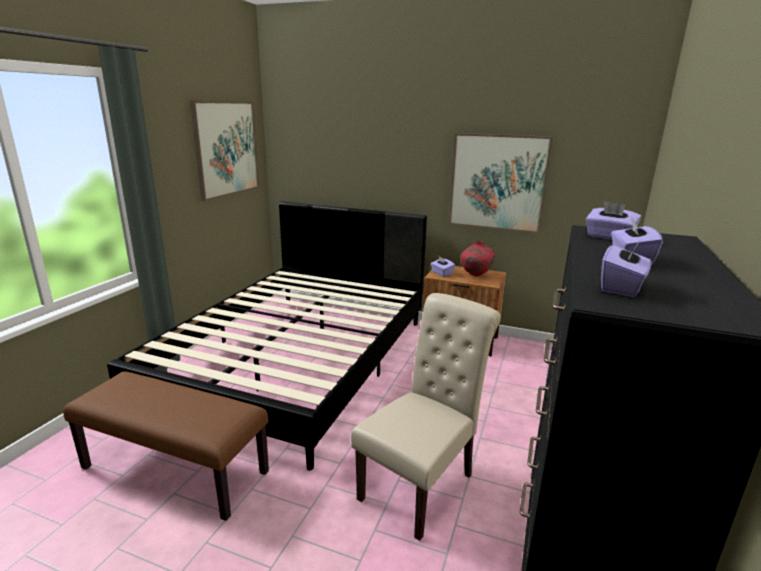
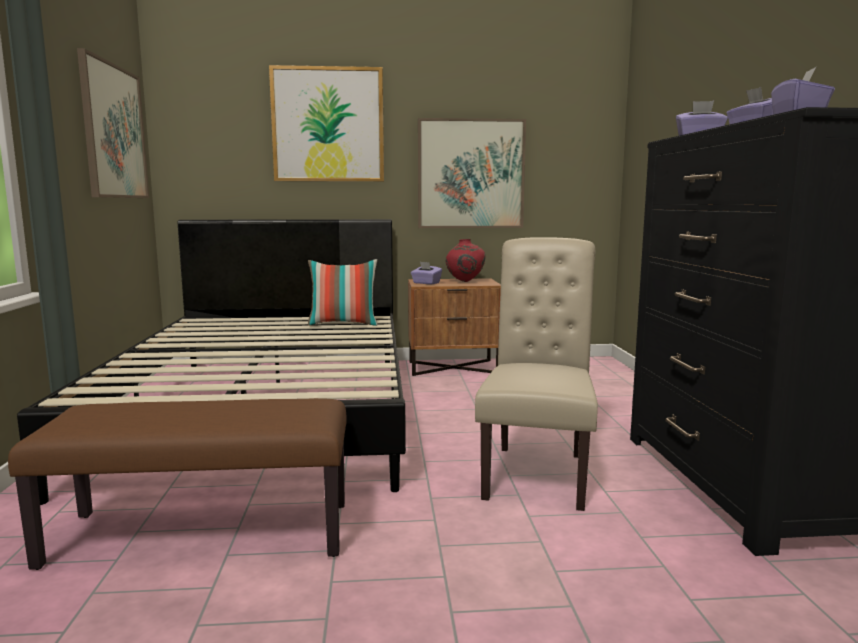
camera: 25 degrees left, 10 degrees down
none -> picture [269,65,384,182]
none -> pillow [308,259,378,326]

